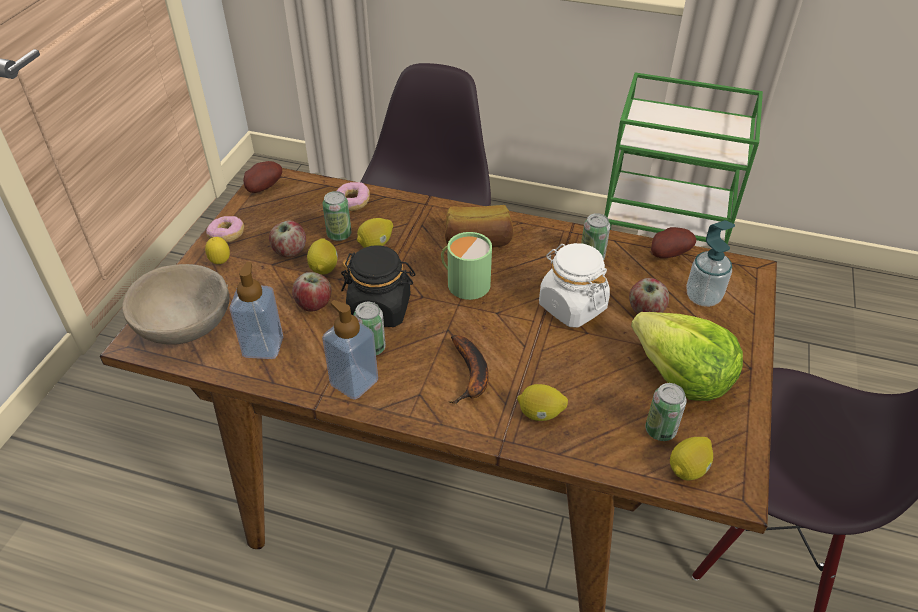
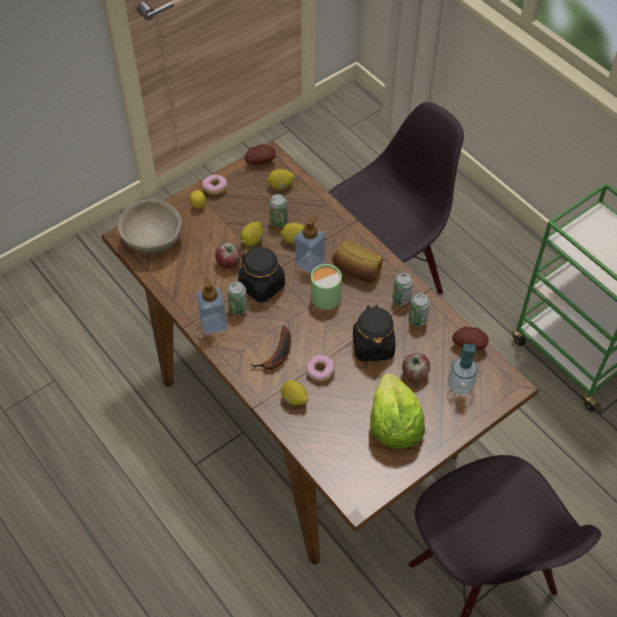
camera: 35 degrees right, 10 degrees up
soap dispenser [230,262,283,359] -> soap dispenser moved to [295,216,325,273]
apple [269,220,306,258] -> none
donut [337,182,370,211] -> donut moved to [306,355,335,382]
white jar [539,243,610,328] -> black jar [353,305,395,361]
can [645,383,687,441] -> can moved to [392,272,413,305]
lemon [670,437,713,481] -> lemon moved to [267,169,294,190]

